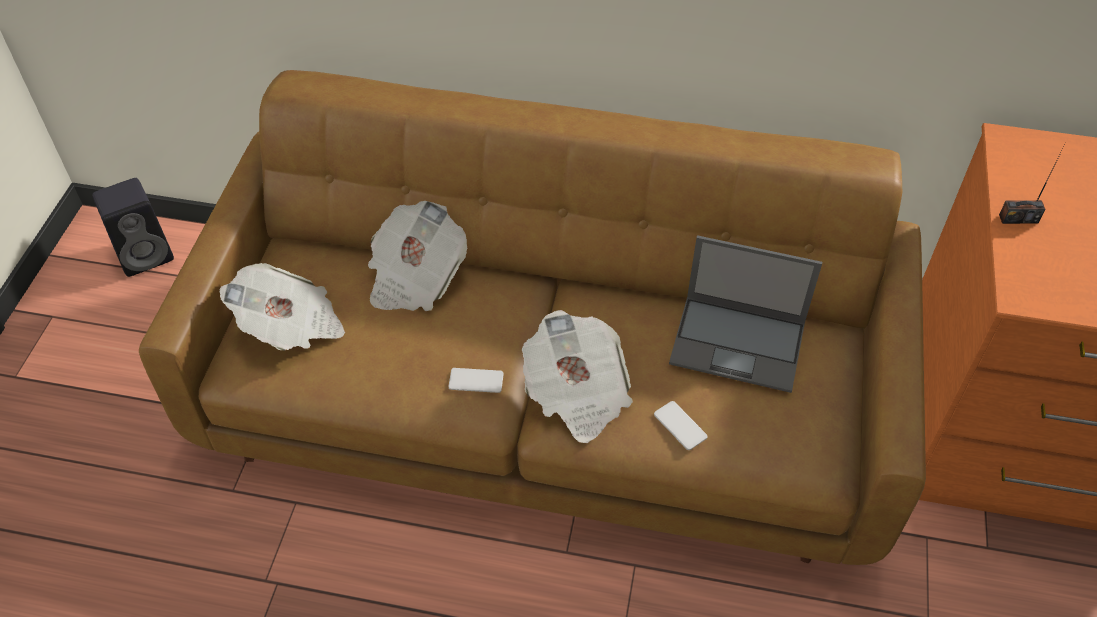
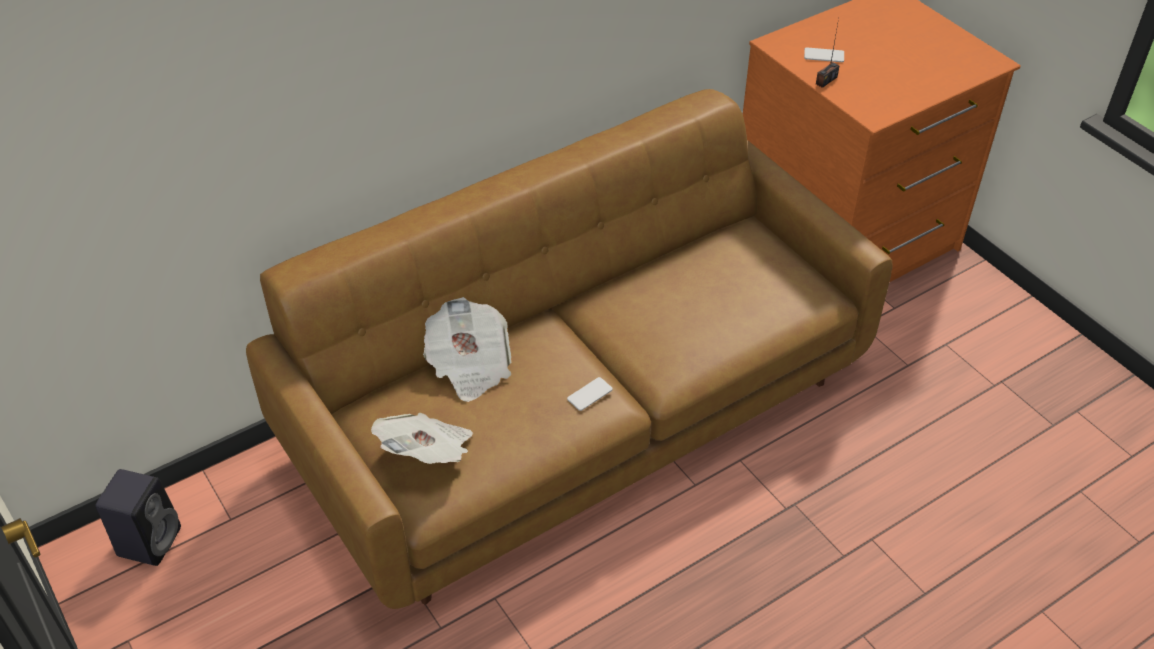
camera: 45 degrees left, 5 degrees down
newspaper [522,310,633,443] -> none
phone [654,401,708,450] -> phone moved to [804,47,844,62]
laptop [669,235,822,393] -> none

